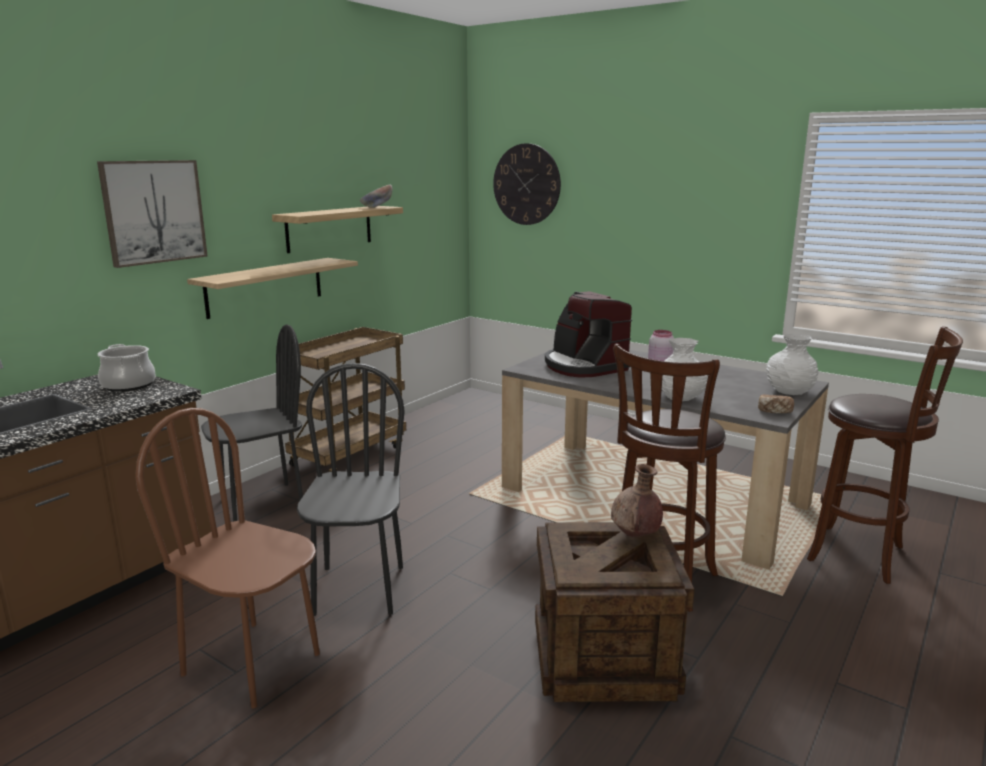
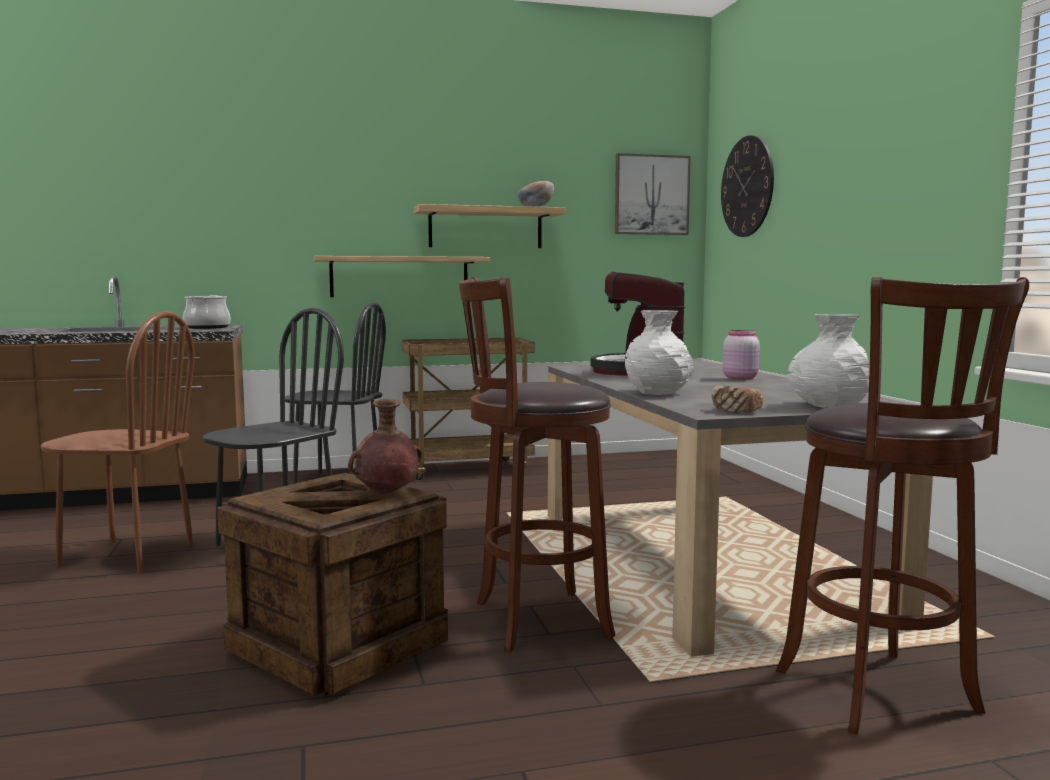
camera: 40 degrees right, 10 degrees down
picture [97,160,207,268] -> picture moved to [615,153,691,235]
brown chair [135,408,320,708] -> brown chair turned 120 degrees clockwise [41,311,195,573]

